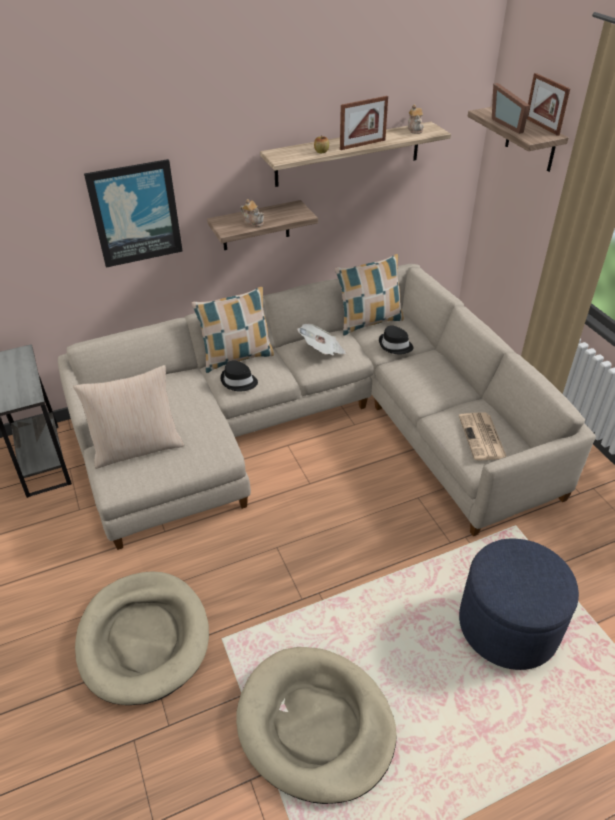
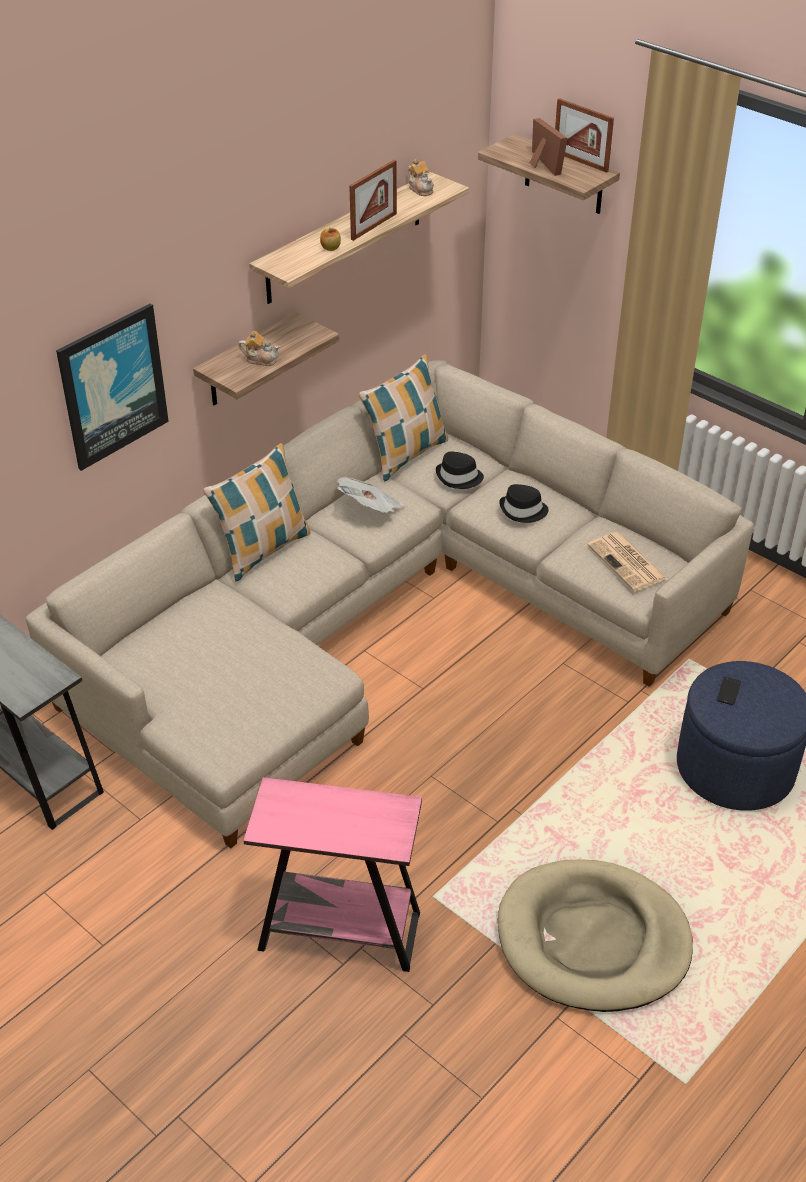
camera: 25 degrees left, 0 degrees up
beige pillow [73,365,184,469] -> none
beige dog bed [75,571,209,705] -> pink side table [243,777,422,972]
black hat [220,360,258,391] -> black hat moved to [499,484,549,523]
picture frame [492,83,530,134] -> picture frame turned 150 degrees counterclockwise [529,118,567,176]
none -> phone [717,677,741,705]

